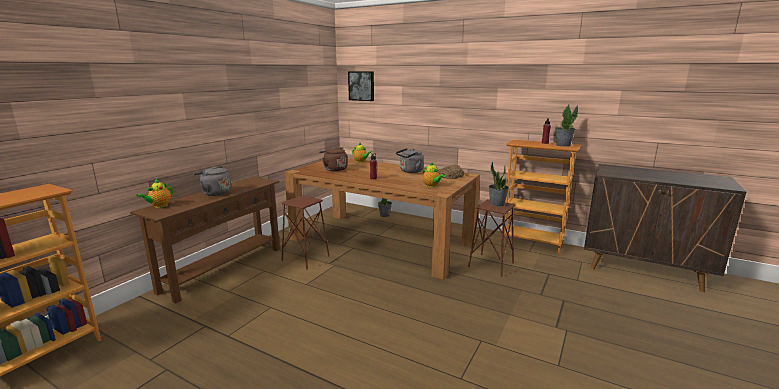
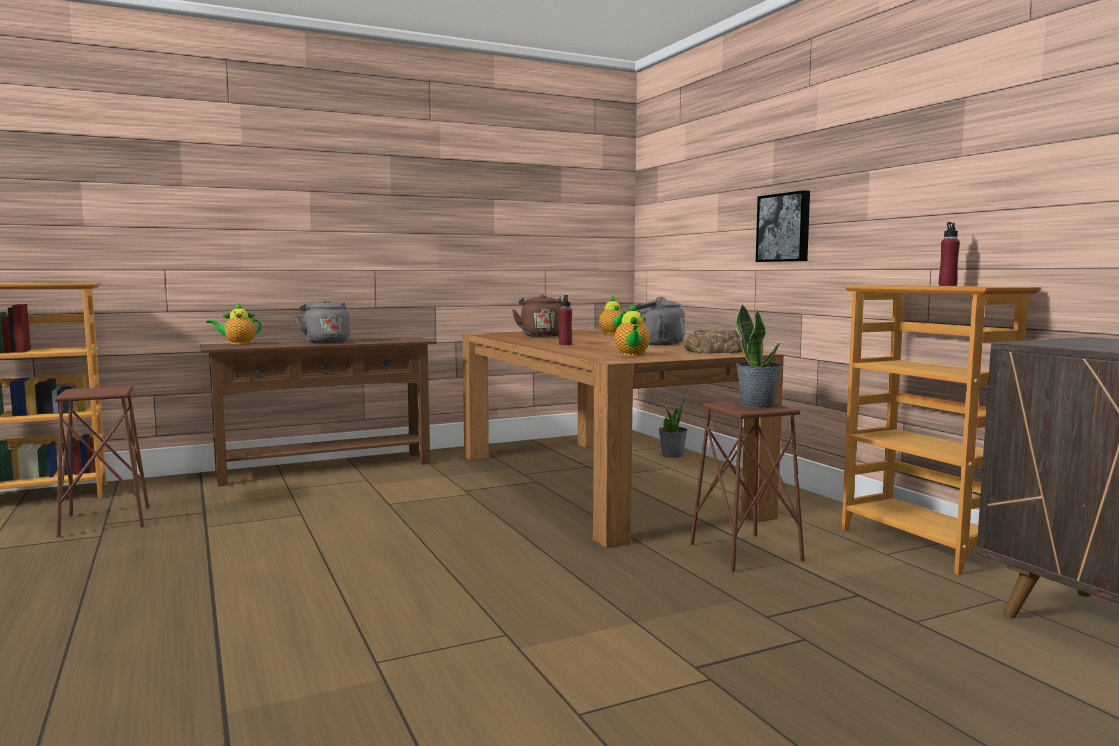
camera: 35 degrees right, 10 degrees down
brown stool [281,195,330,269] -> brown stool moved to [55,386,149,537]
picture [348,71,374,101] -> picture moved to [756,190,810,262]
potted plant [555,105,578,147] -> none

